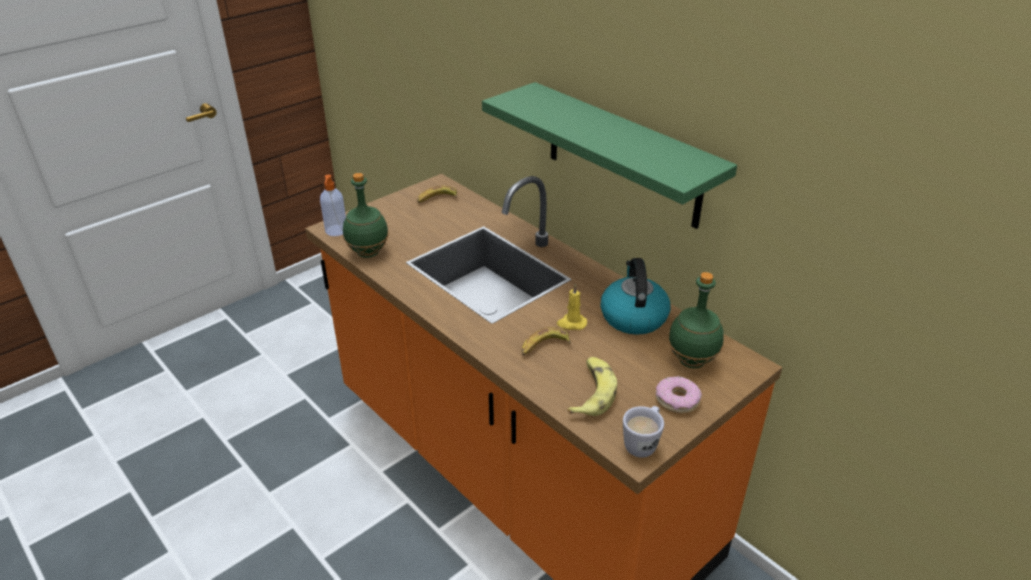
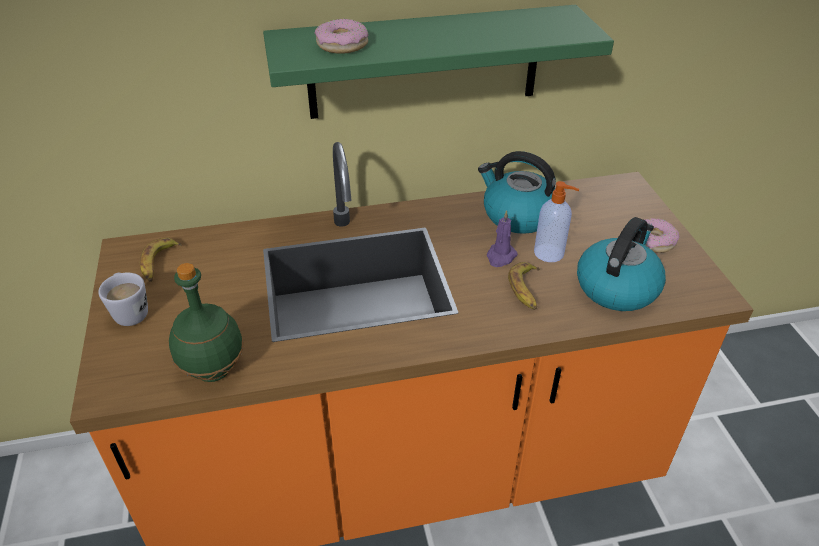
camera: 60 degrees left, 5 degrees up
soap dispenser [320,174,346,236] -> soap dispenser moved to [534,181,579,262]
yellow candle [557,284,587,330] -> purple candle [486,210,518,267]
banana [567,357,617,416] -> kettle [577,217,666,311]
white mug [623,406,664,458] -> white mug moved to [98,272,148,326]
green bottle [668,272,724,368] -> none
none -> donut [315,19,368,54]

